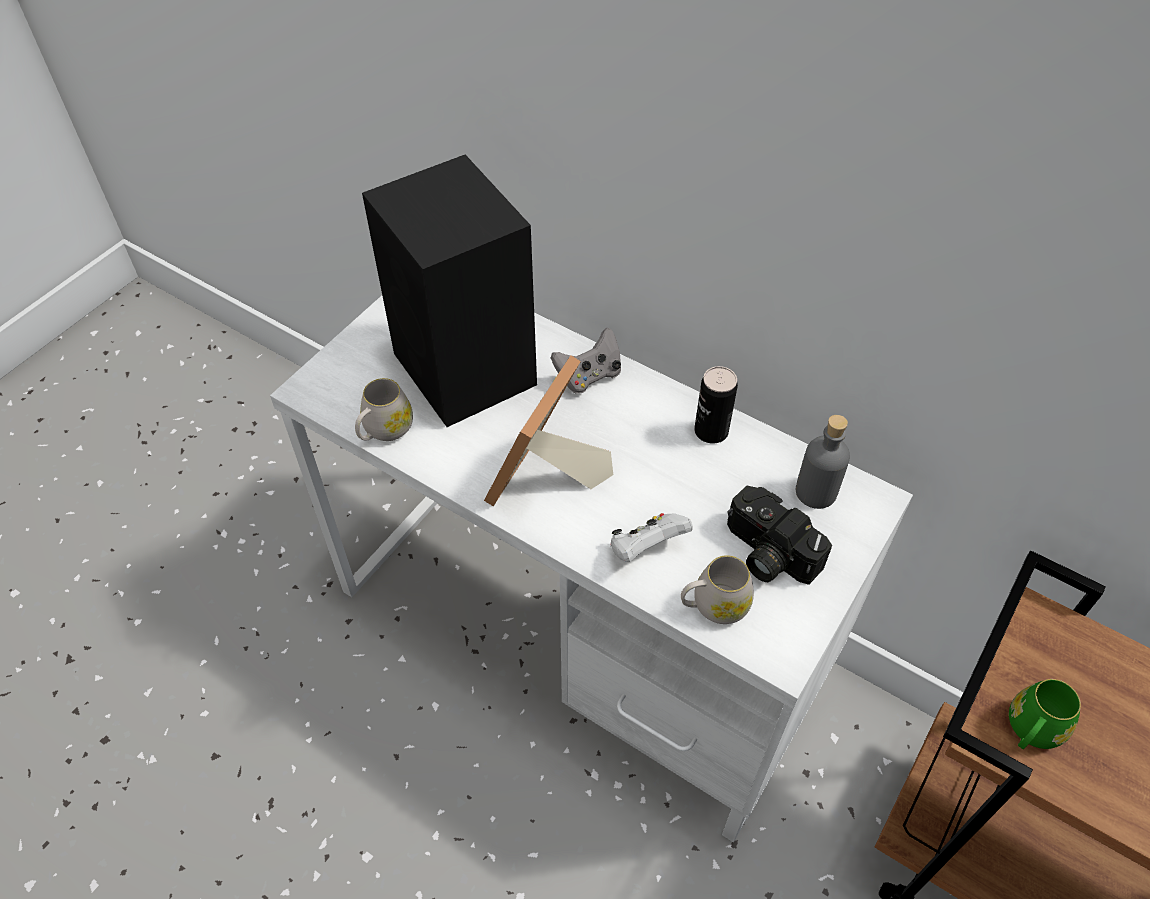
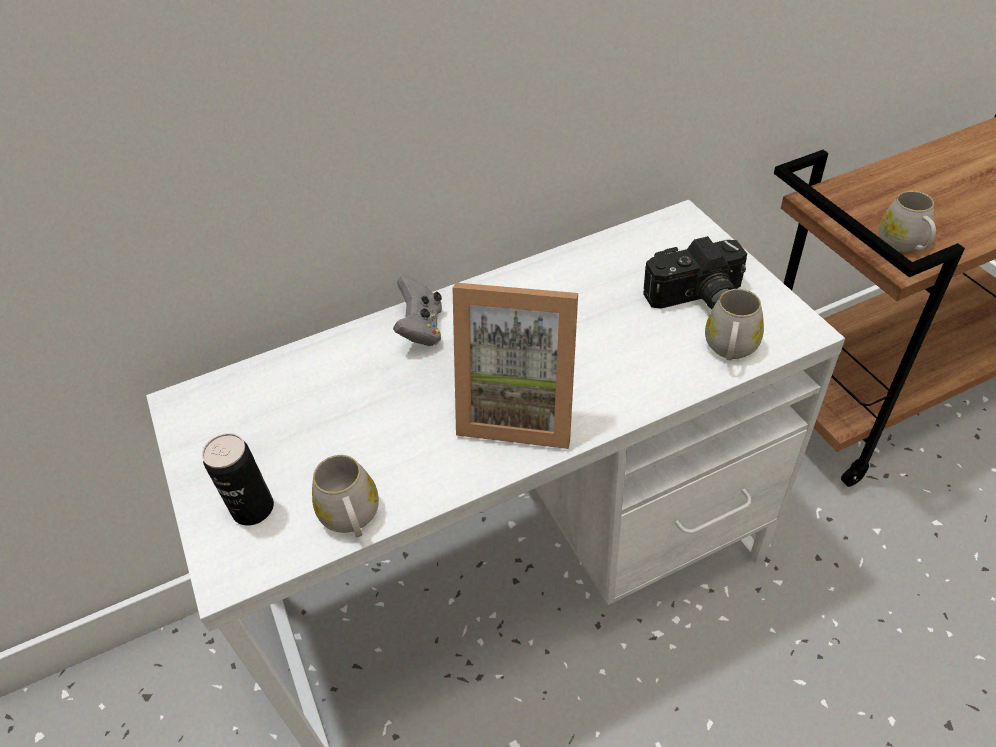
camera: 55 degrees left, 5 degrees down
black speaker [362,154,537,427] -> none
picture frame [484,355,613,507] -> picture frame turned 45 degrees counterclockwise [453,283,578,449]
white game controller [611,513,693,562] -> none
can [694,366,738,444] -> can moved to [202,433,274,525]
grey bottle [796,415,850,509] -> none
green mug [1009,679,1081,749] -> white mug [879,191,936,252]

